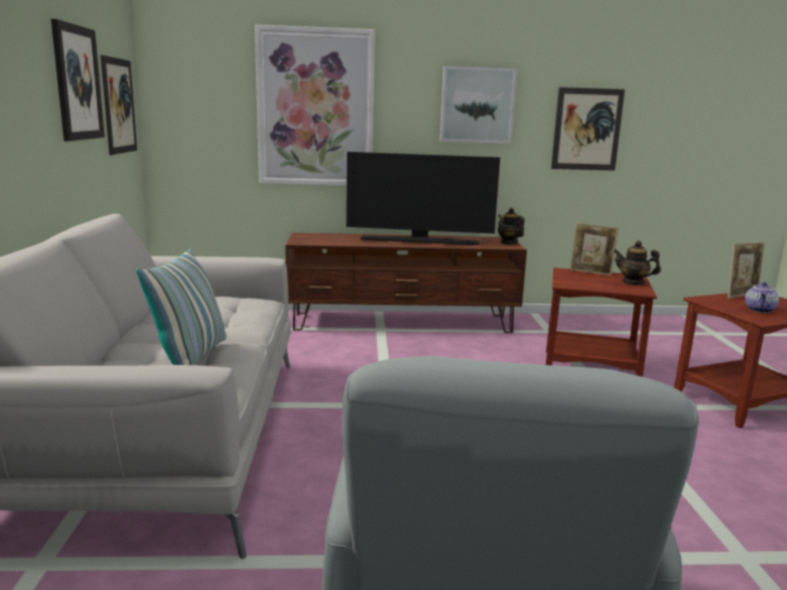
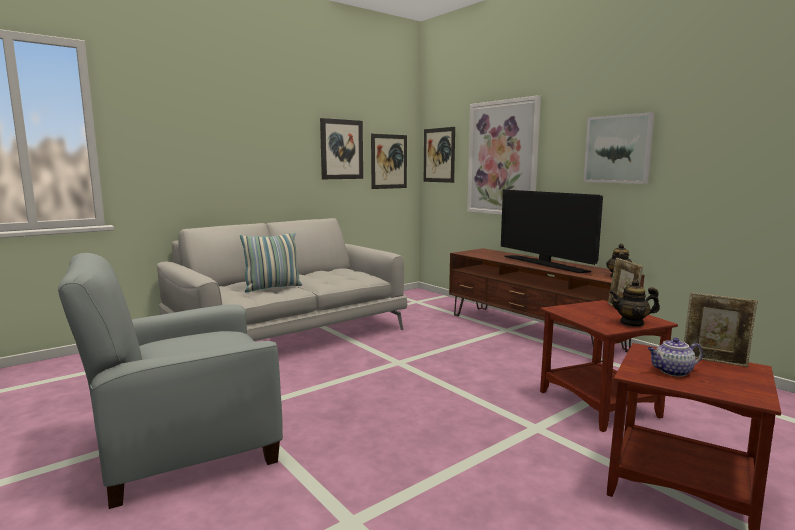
camera: 55 degrees right, 5 degrees down
picture [551,87,625,171] -> picture moved to [424,127,455,183]
teapot [613,241,661,285] -> teapot turned 75 degrees counterclockwise [609,279,660,327]

